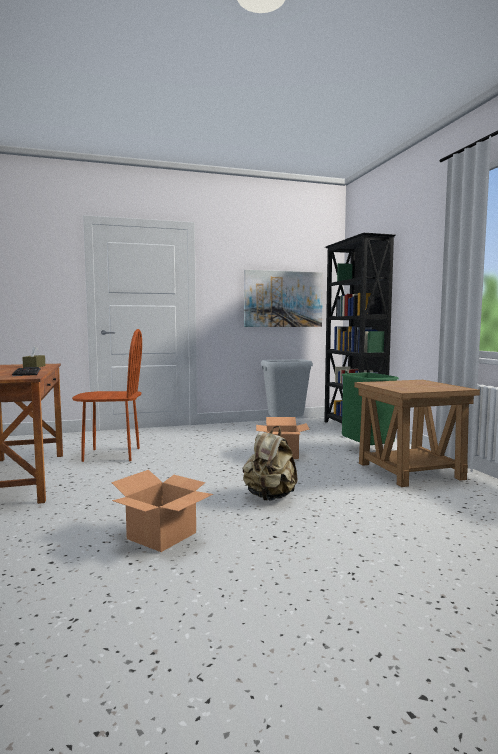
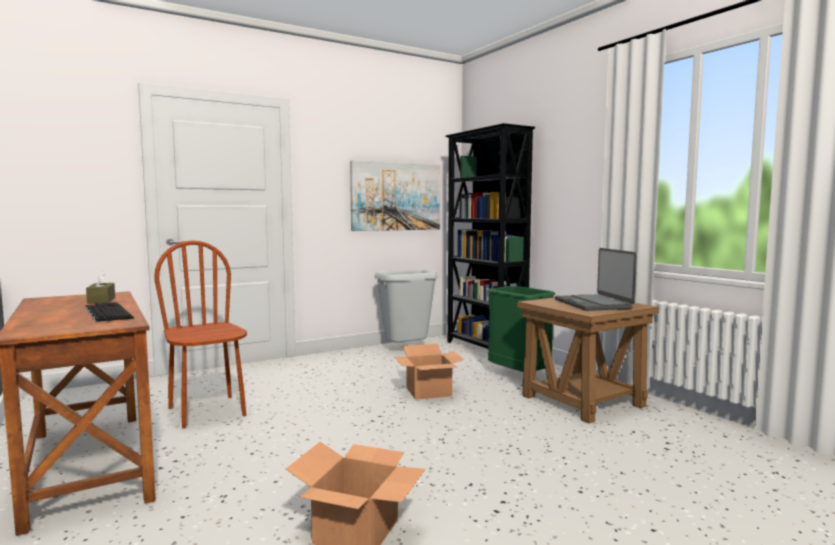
camera: 15 degrees left, 0 degrees up
brown chair [72,329,142,462] -> brown chair turned 105 degrees counterclockwise [154,240,247,429]
beige backpack [243,426,298,501] -> none
none -> laptop [555,248,637,311]

